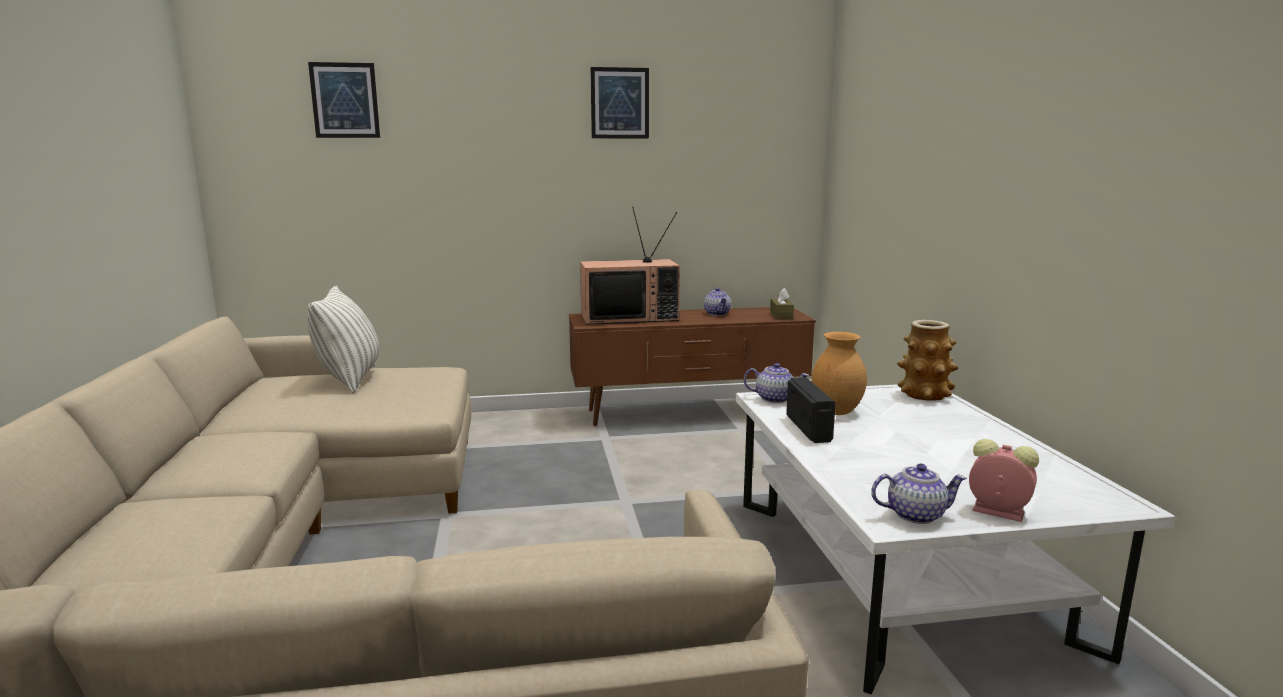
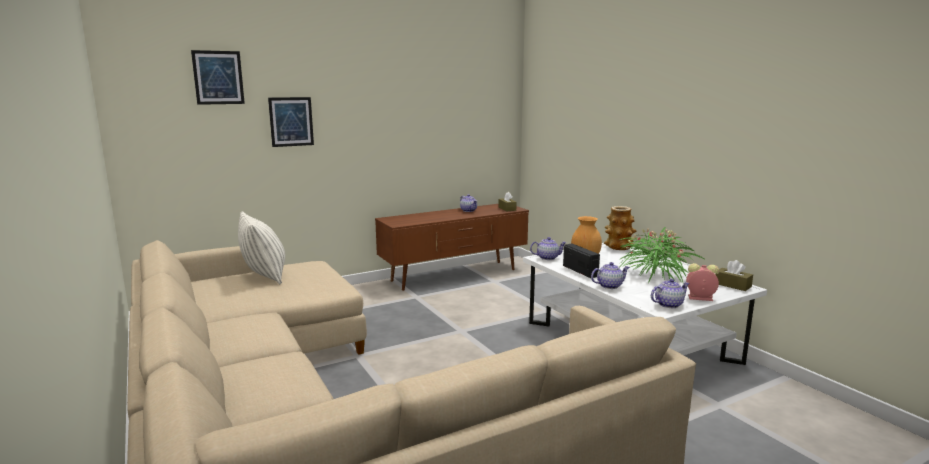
camera: 20 degrees left, 0 degrees up
television [580,207,680,325] -> none
picture [591,67,649,139] -> picture moved to [268,97,314,147]
none -> teapot [591,262,630,289]
none -> potted plant [619,227,704,283]
none -> brown tissue box [715,260,753,291]

